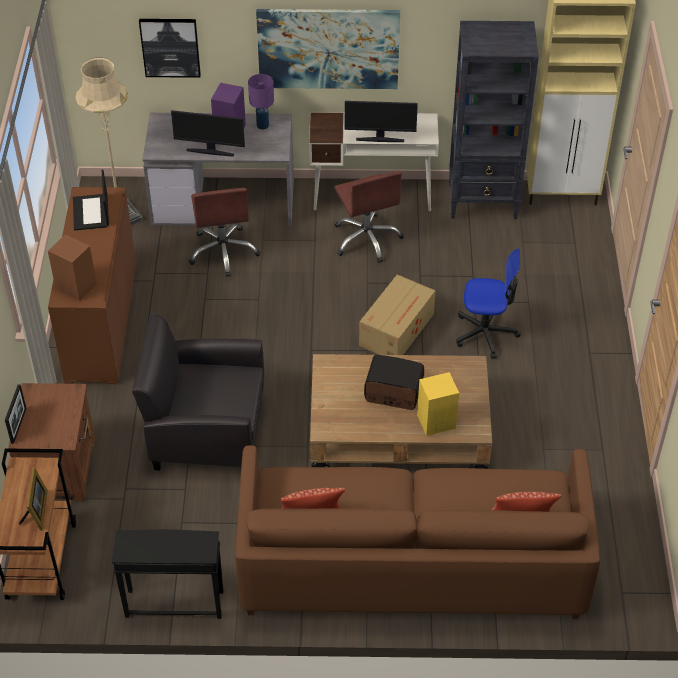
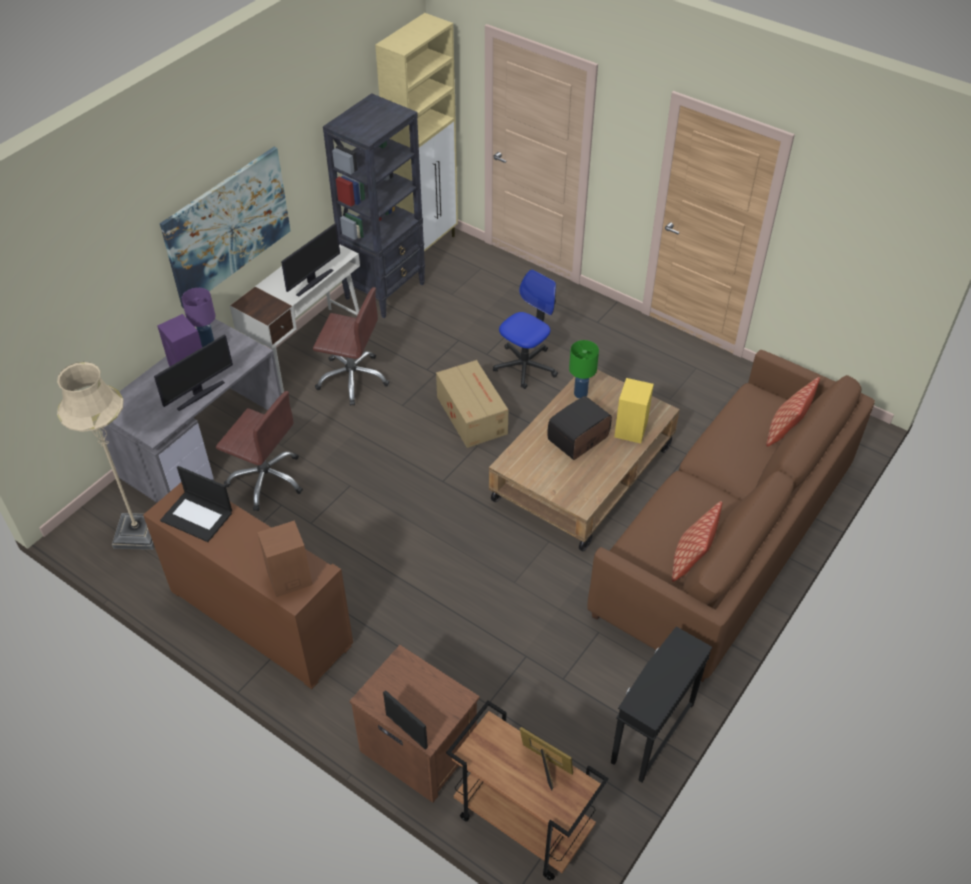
camera: 55 degrees left, 0 degrees up
black armchair [132,313,264,471] -> none
picture [139,19,201,78] -> none
none -> green table lamp [569,340,599,399]

